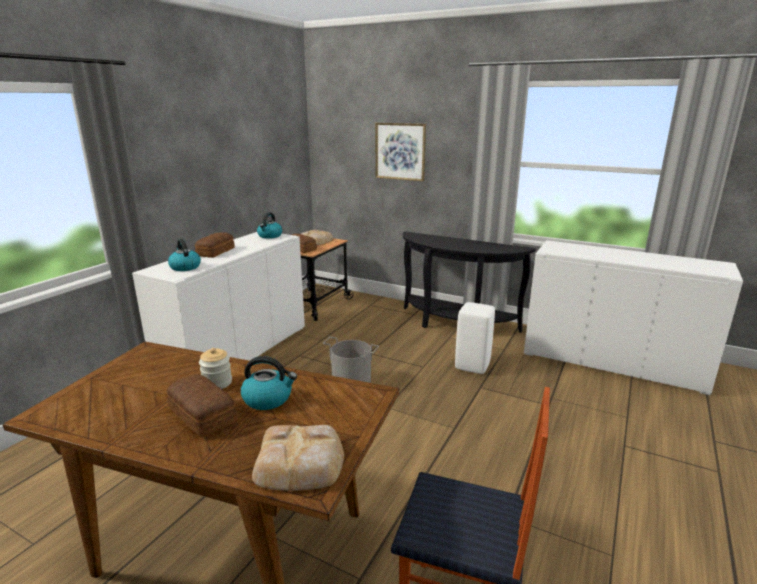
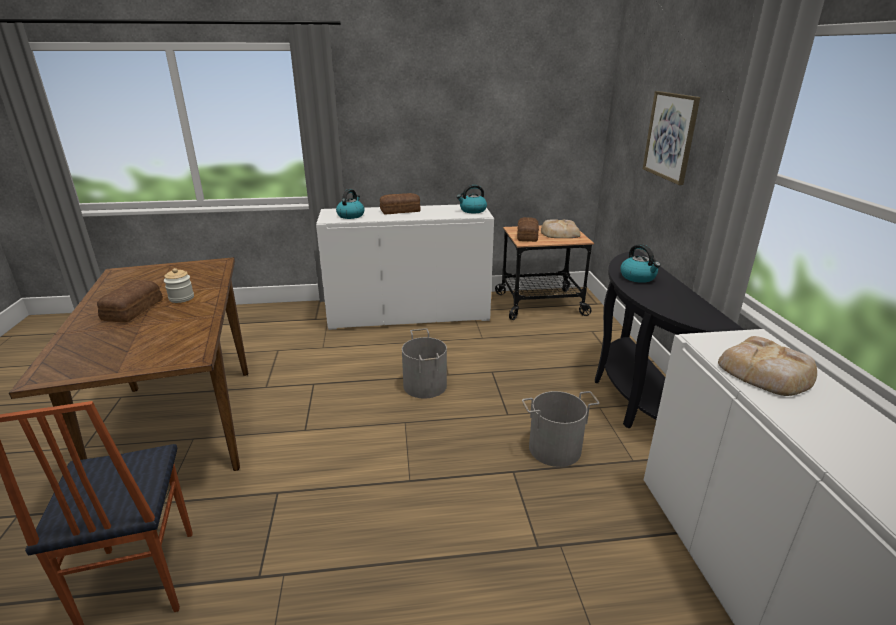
camera: 55 degrees right, 5 degrees up
kettle [241,356,297,410] -> kettle moved to [620,244,661,283]
bread [252,425,344,491] -> bread moved to [718,336,817,396]
white stool [455,302,495,374] -> grey bucket [522,391,599,467]

